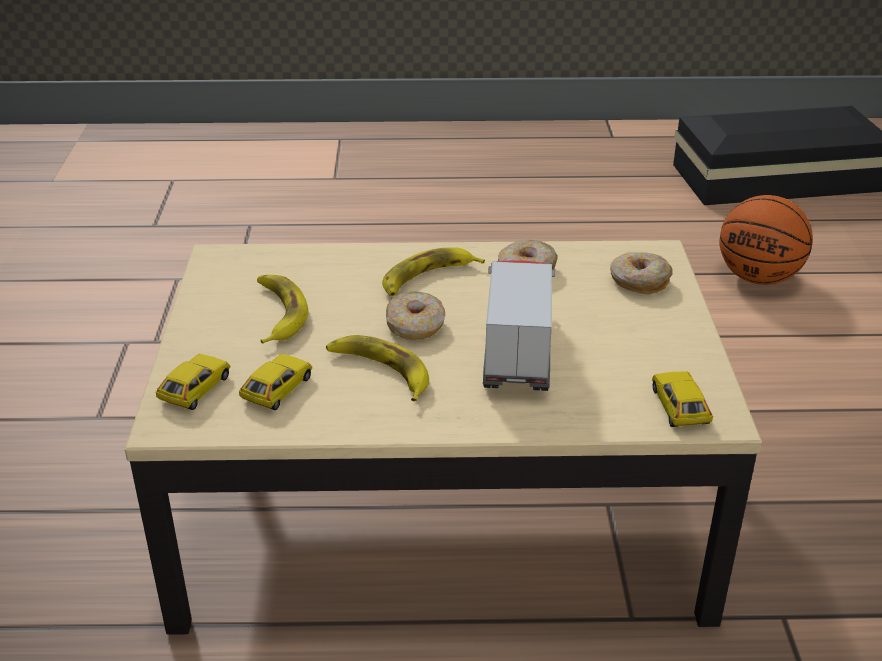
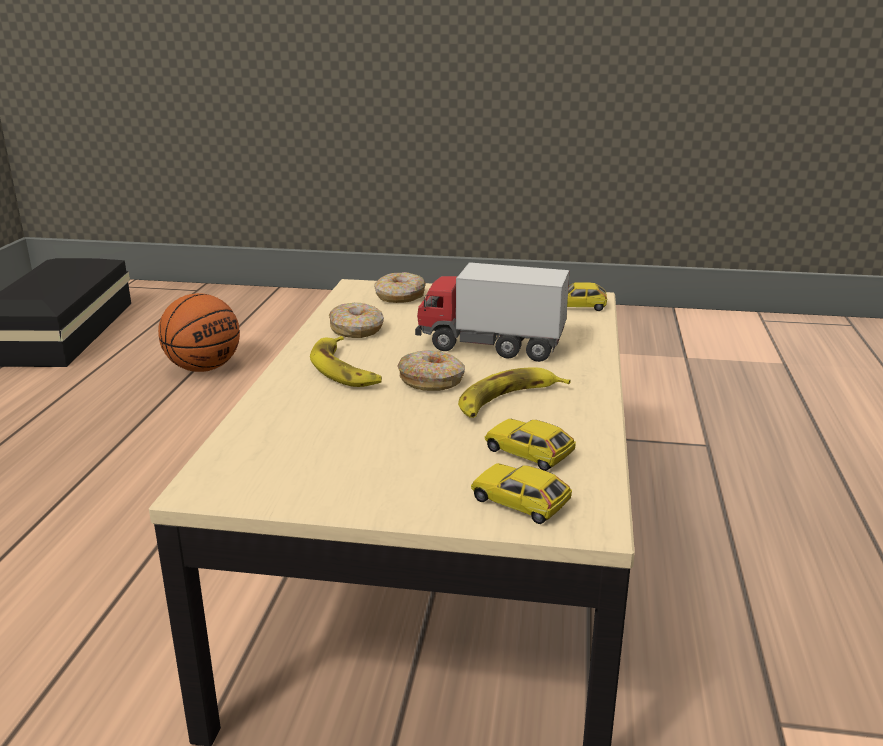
camera: 80 degrees left, 10 degrees down
banana [257,275,309,344] -> none

